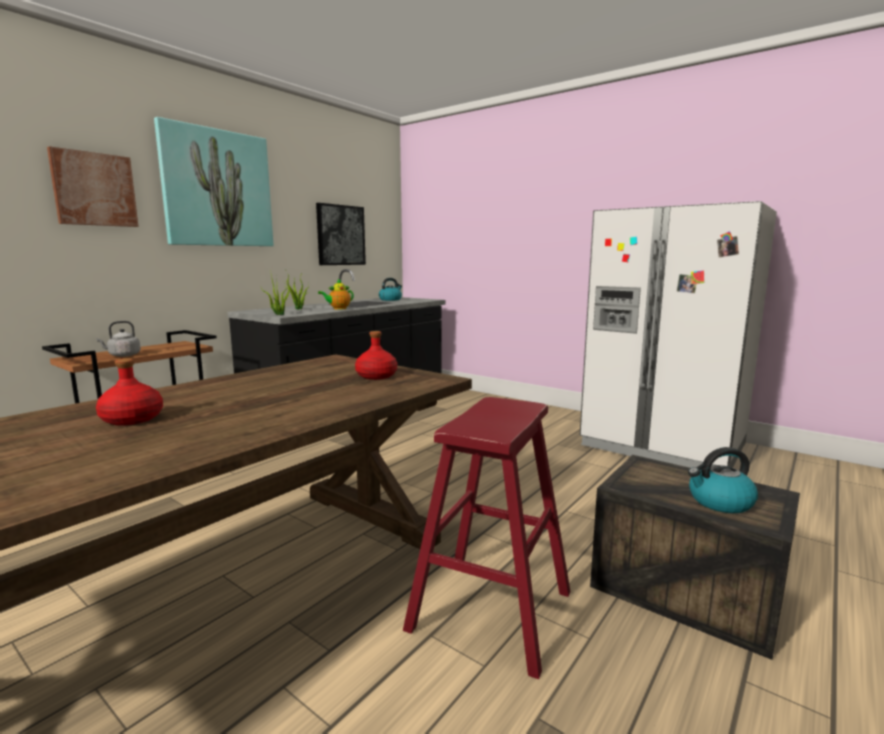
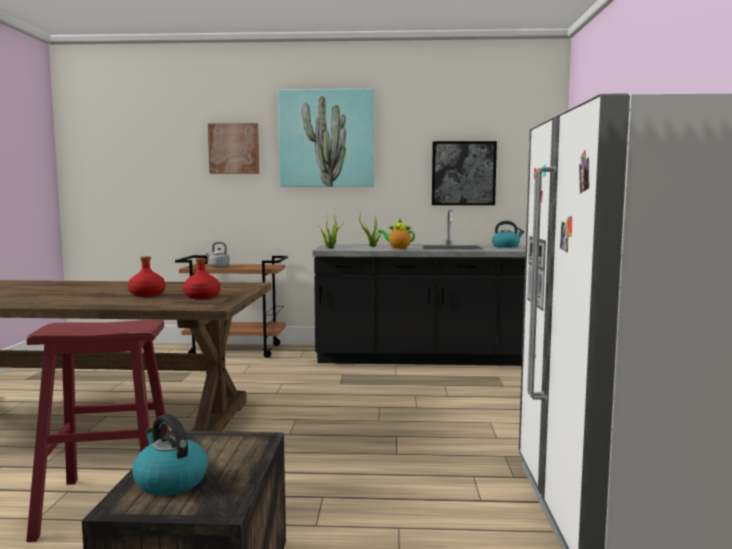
camera: 55 degrees right, 5 degrees down
red bottle [96,358,163,426] -> red bottle moved to [128,256,166,297]

